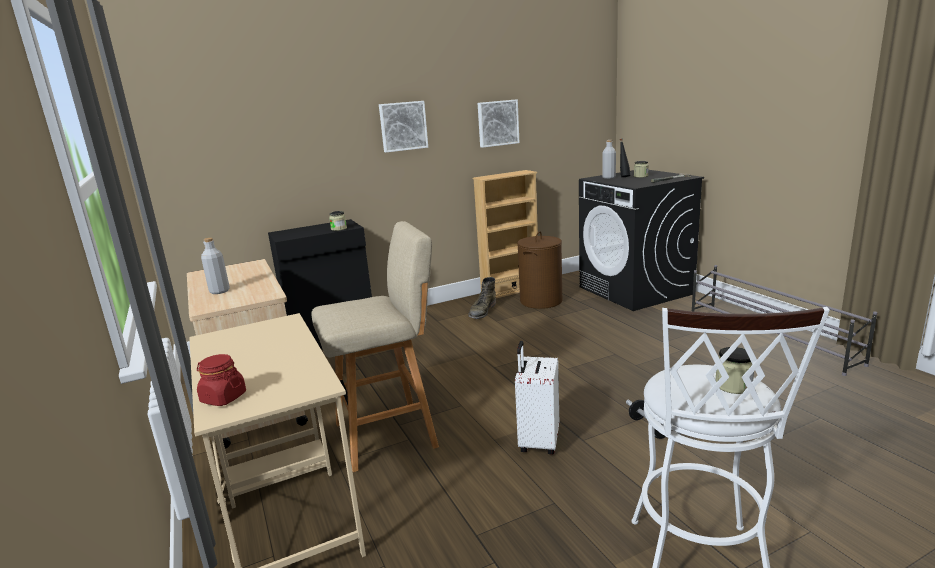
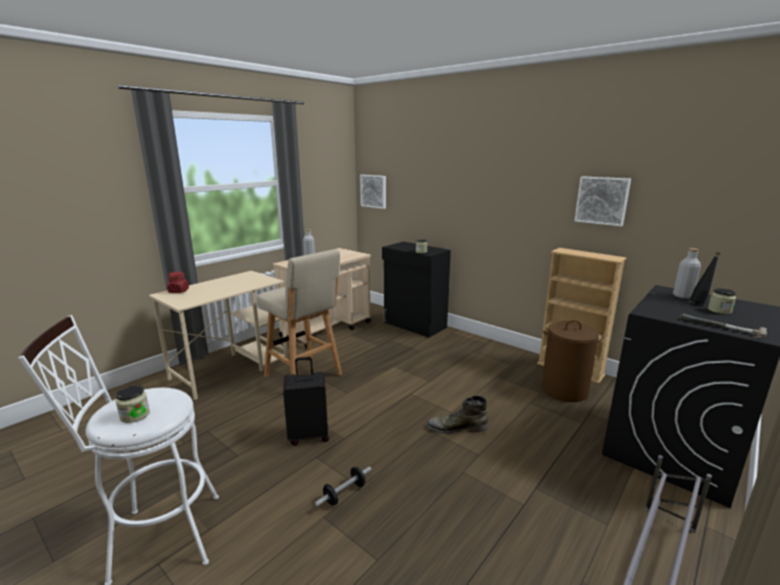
camera: 65 degrees right, 0 degrees up
picture [379,101,428,152] -> picture moved to [360,175,386,209]
green boot [468,277,496,319] -> green boot moved to [427,396,488,434]
white suitcase [515,341,559,454] -> black suitcase [283,357,329,446]

